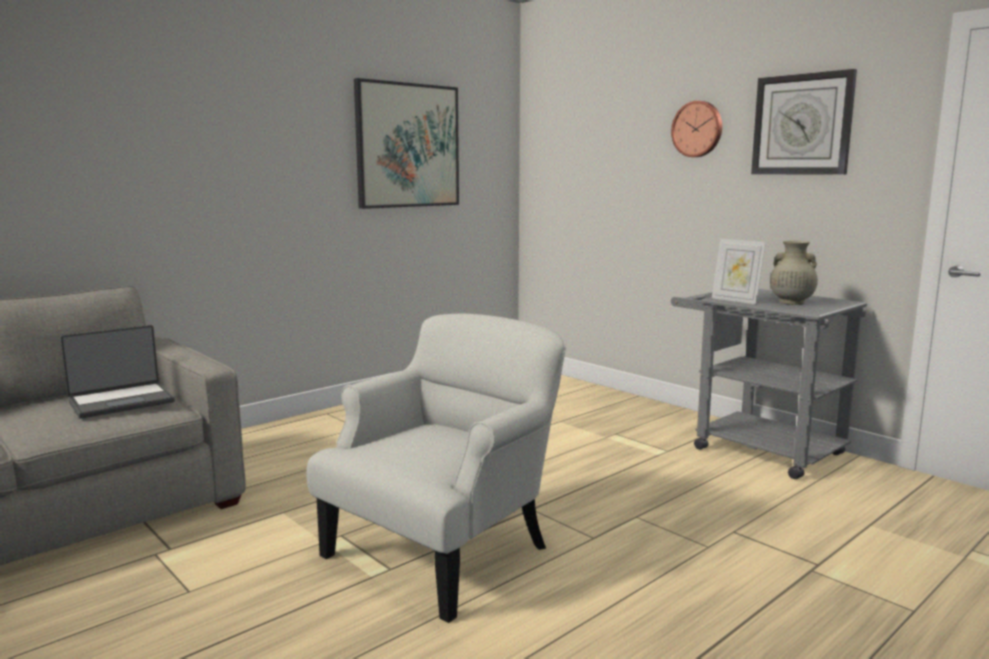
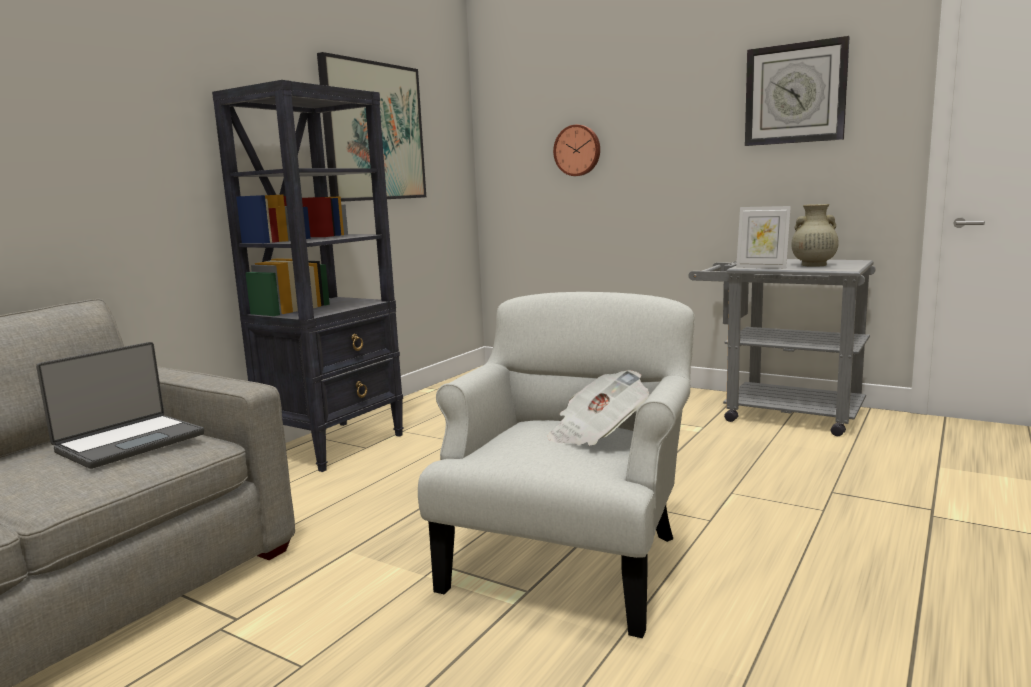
camera: 15 degrees left, 0 degrees up
wall clock [671,101,722,157] -> wall clock moved to [553,125,600,176]
none -> black bookcase [212,80,404,472]
none -> newspaper [547,370,649,446]

